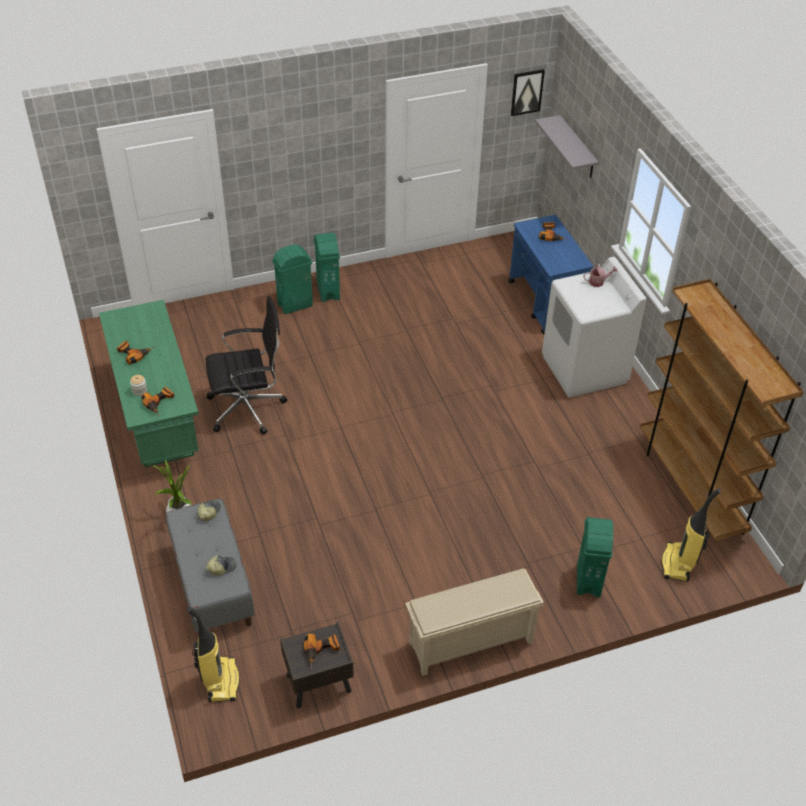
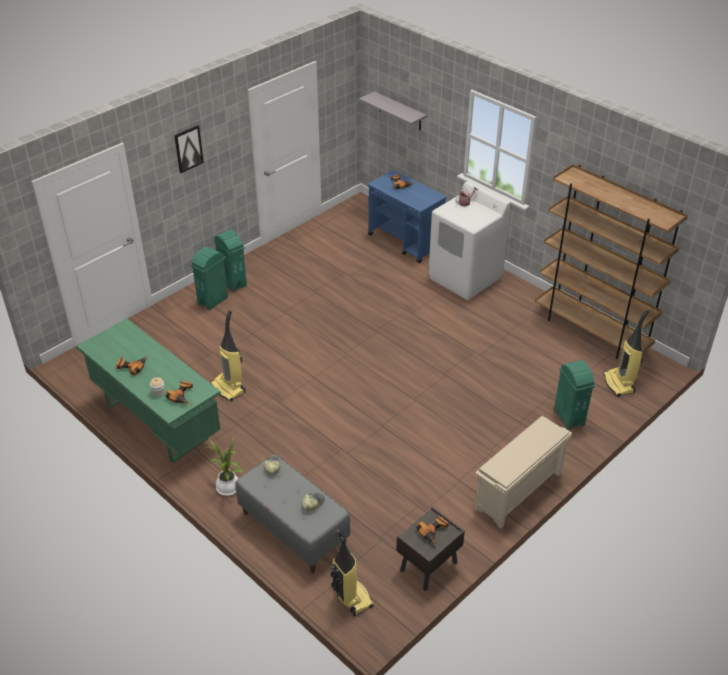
camera: 25 degrees left, 5 degrees down
black office chair [206,296,287,435] -> vacuum cleaner [211,310,245,402]
picture [511,69,545,116] -> picture moved to [174,125,204,173]

